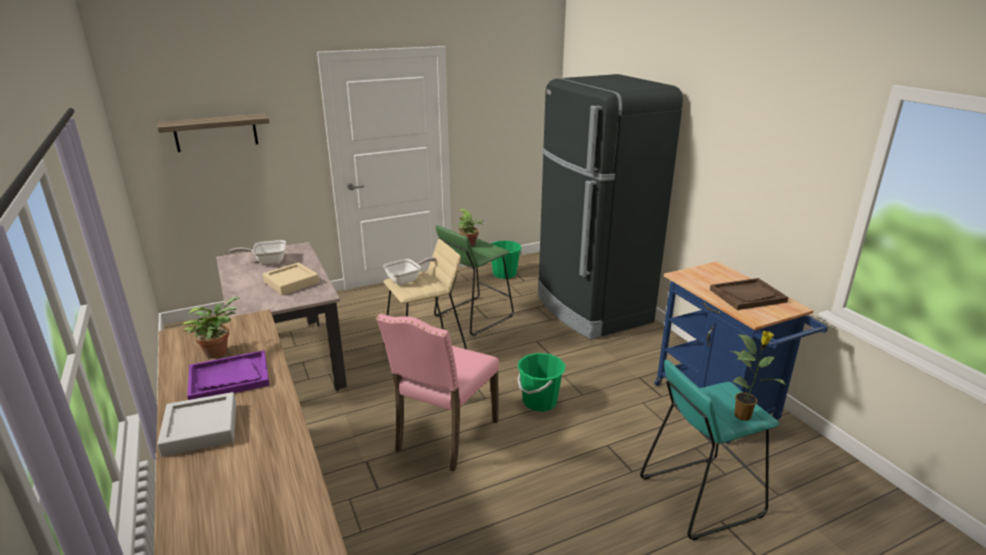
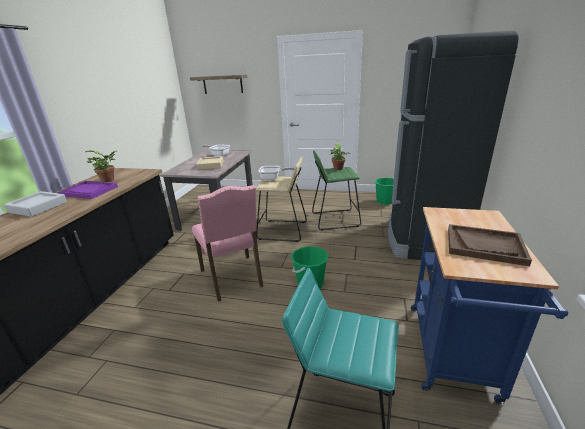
camera: 40 degrees right, 0 degrees up
pink chair [377,314,499,472] -> pink chair turned 90 degrees counterclockwise [192,185,264,302]
potted plant [729,331,786,421] -> none

